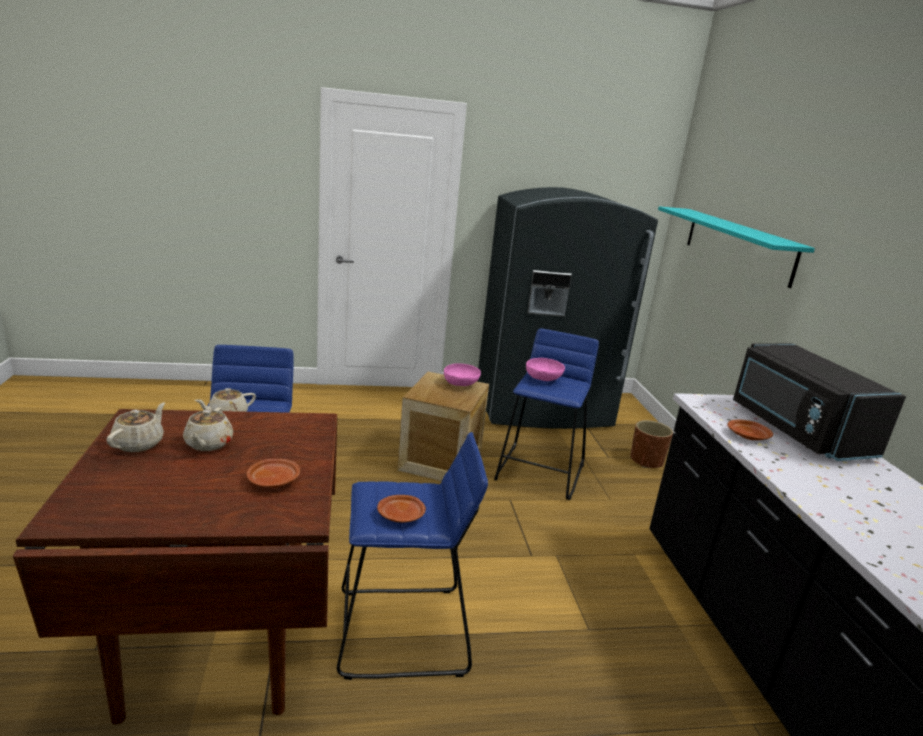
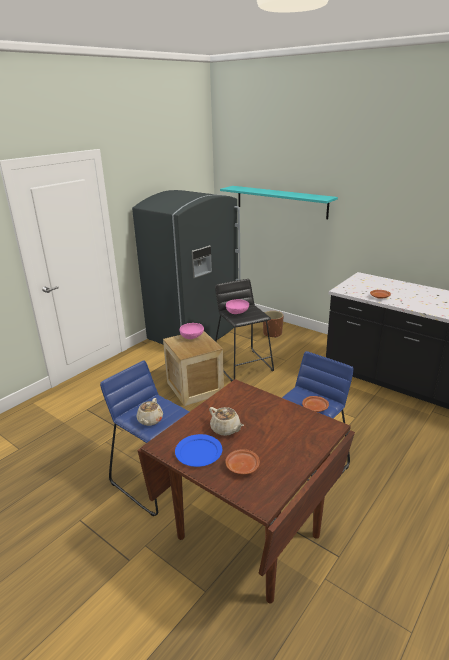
camera: 40 degrees left, 5 degrees up
beige teapot [106,402,165,452] -> blue plate [175,434,222,467]
brown plate [246,458,300,488] -> brown plate moved to [225,449,260,475]
blue stool [494,328,599,500] -> black stool [215,279,274,381]
black microwave [733,343,906,461] -> none

